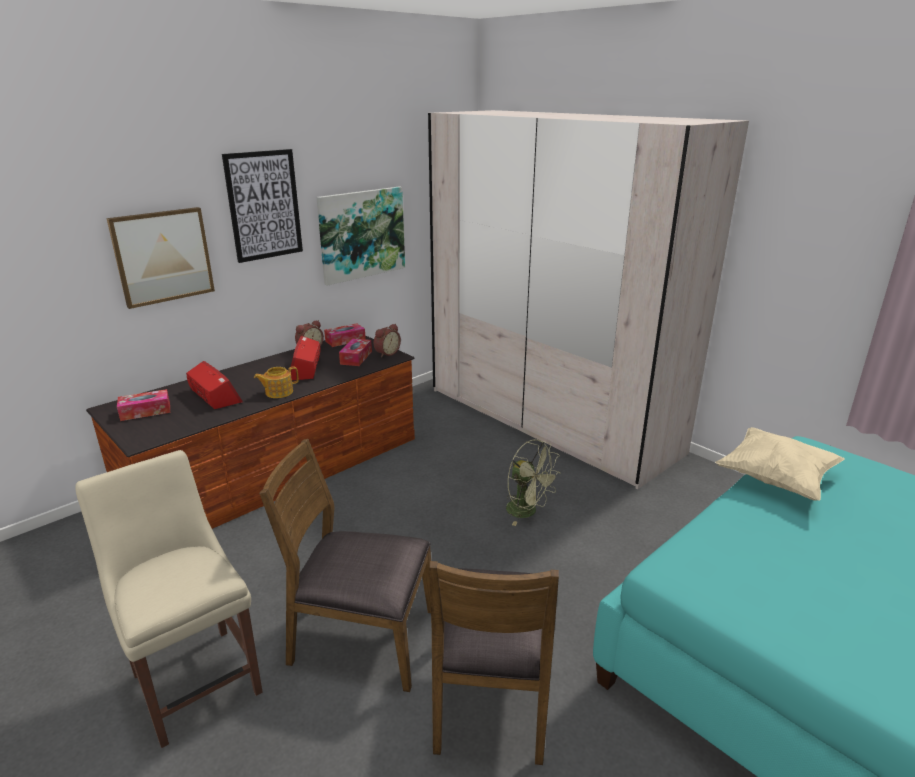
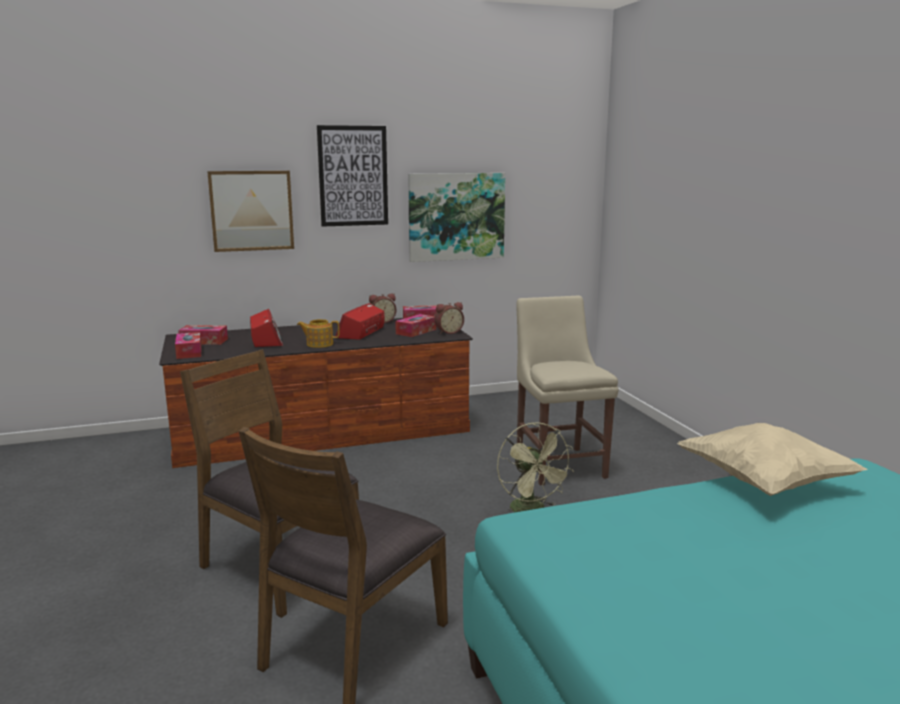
camera: 25 degrees right, 10 degrees down
beige chair [75,450,263,748] -> beige chair moved to [516,295,619,485]
beige wardrobe [428,110,749,489] -> none
none -> tissue box [175,332,202,359]

